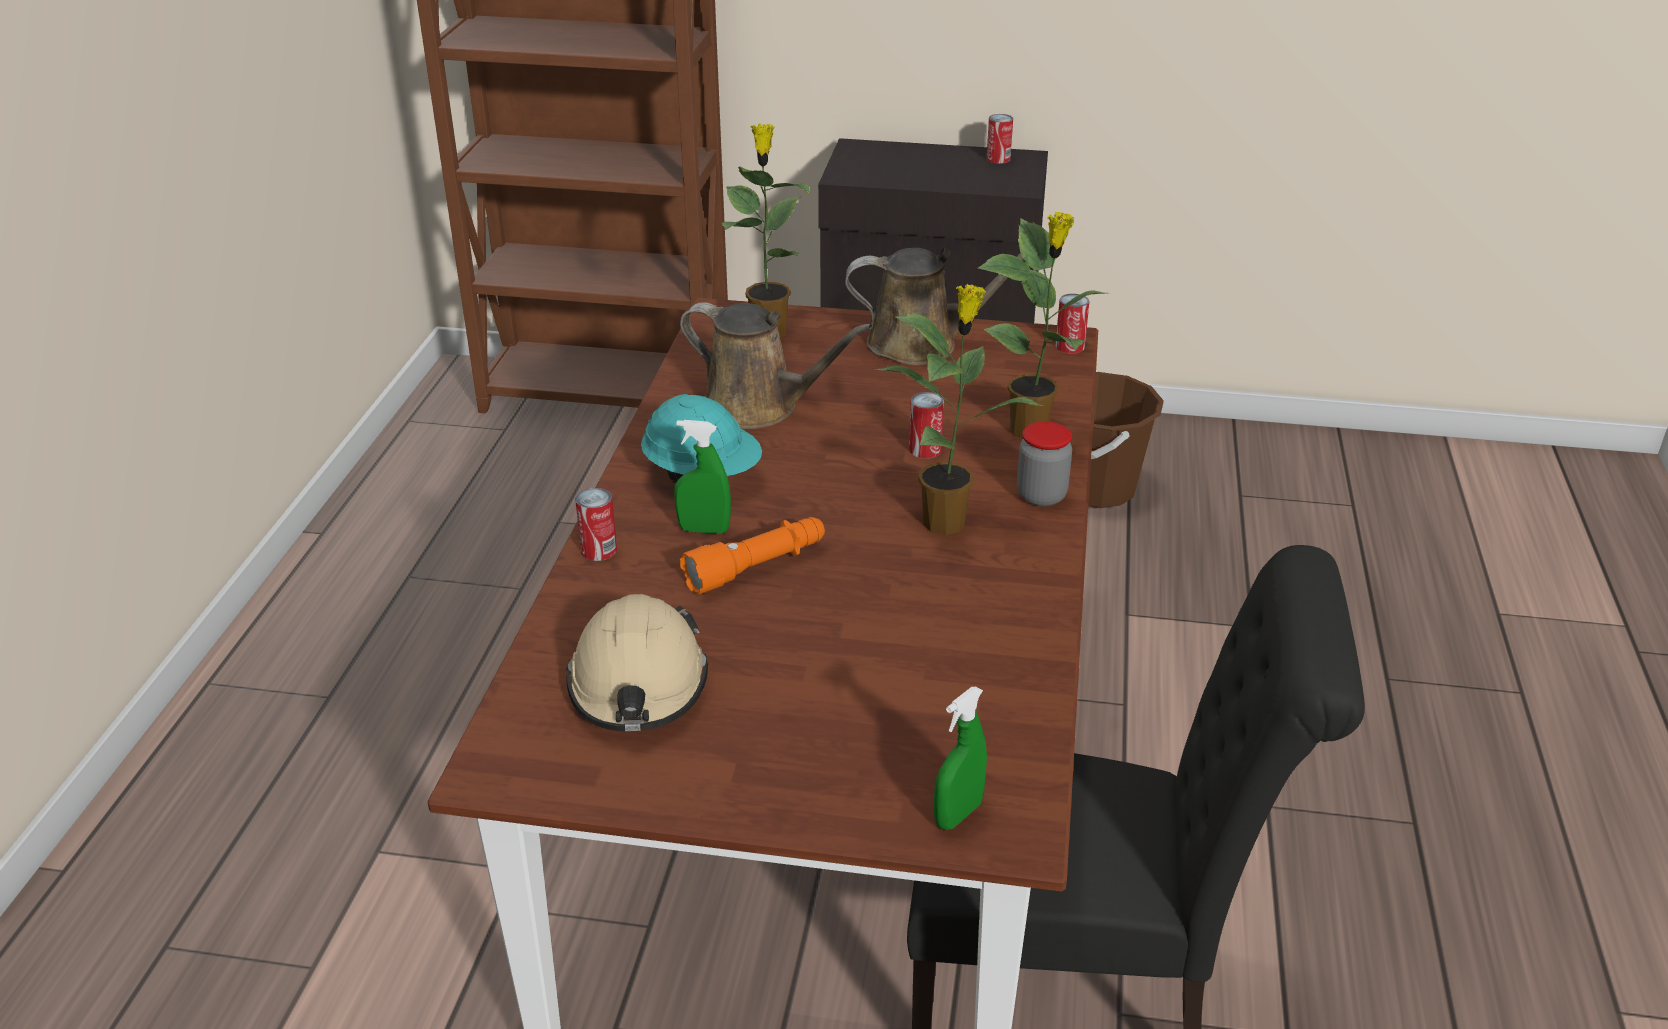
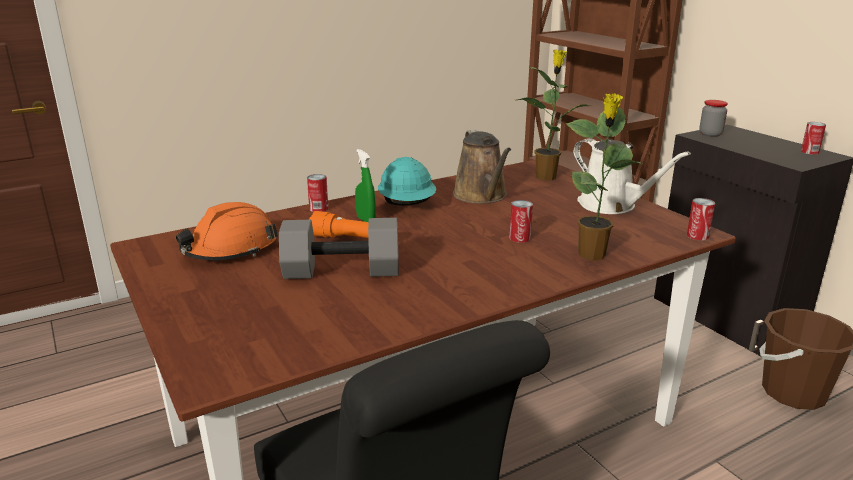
camera: 50 degrees right, 10 degrees down
beige hard hat [566,594,708,731] -> orange hard hat [176,202,278,260]
brown watering can [845,248,1024,365] -> white watering can [573,138,691,214]
potted plant [875,283,1043,535] -> none
green spray bottle [934,687,987,830] -> none
jar [1017,421,1072,507] -> jar moved to [699,100,728,137]
none -> grey dumbbell [279,218,399,279]

